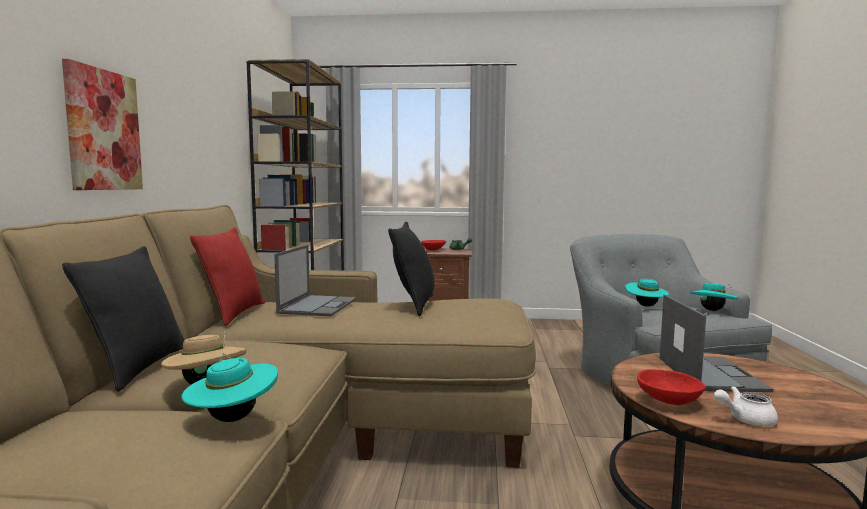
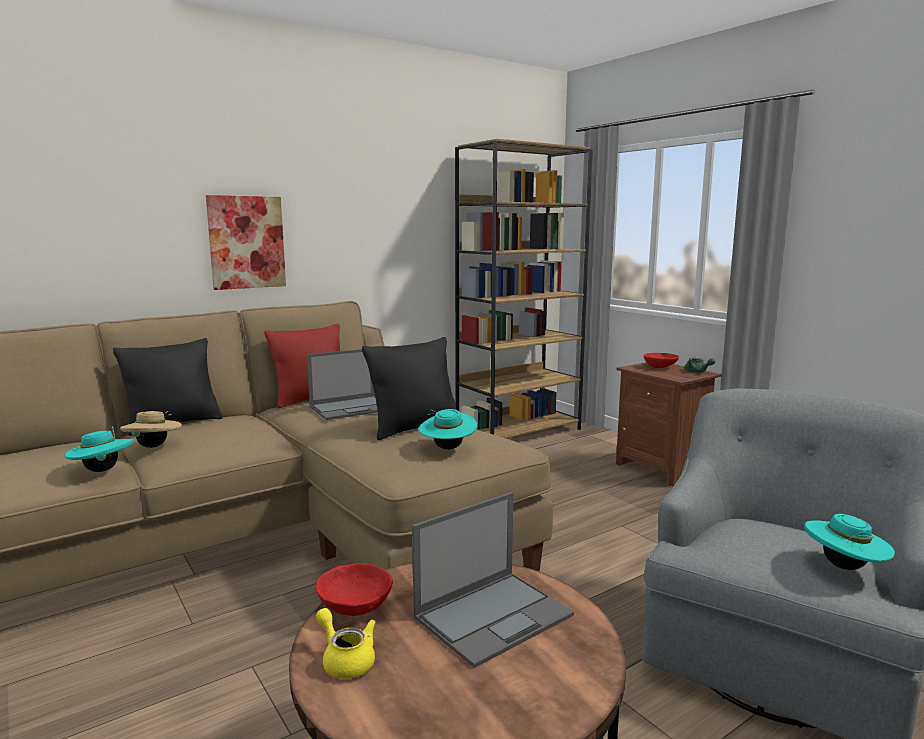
camera: 50 degrees right, 5 degrees up
turquoise hat [625,279,669,307] -> turquoise hat moved to [418,409,477,450]
white teapot [714,386,778,426] -> yellow teapot [316,608,375,679]

